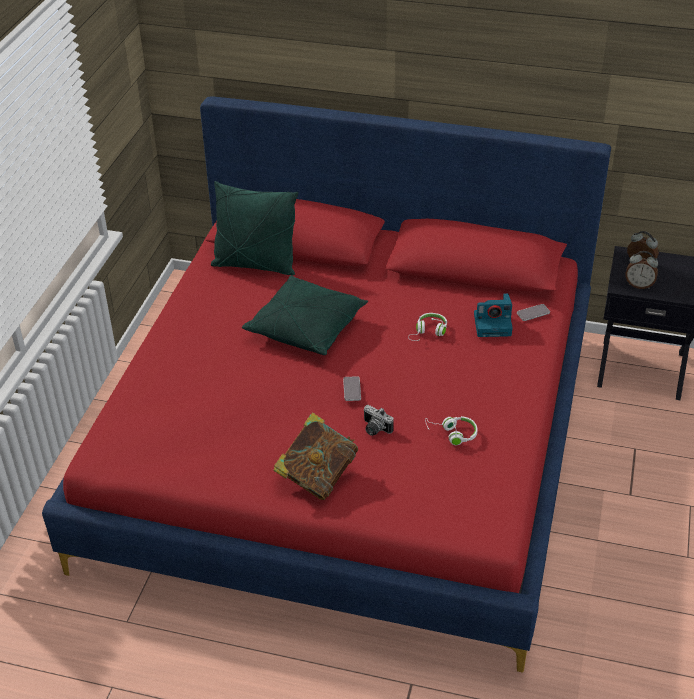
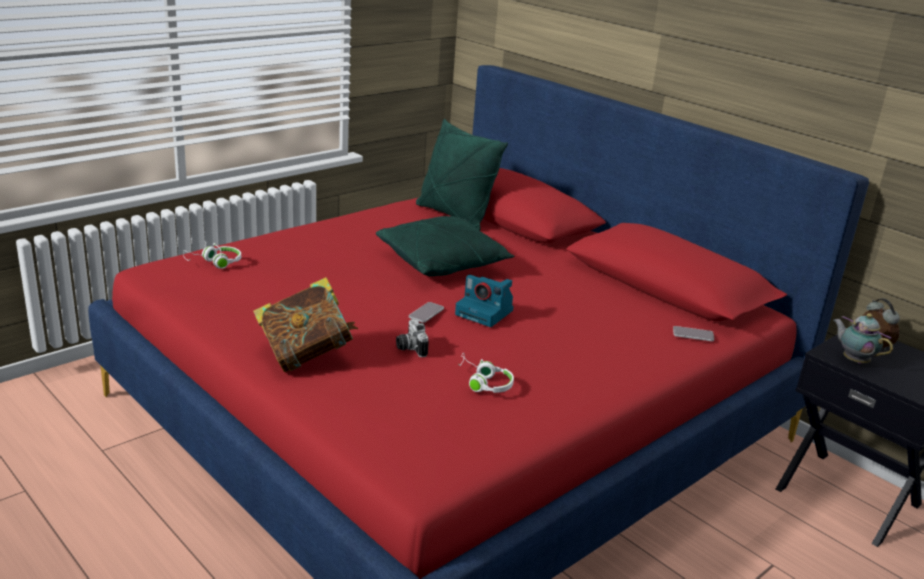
camera: 30 degrees right, 15 degrees down
white headphones [408,313,447,341] -> white headphones moved to [183,243,241,269]
camera [474,293,513,337] -> camera moved to [455,275,513,327]
alarm clock [626,251,658,289] -> teapot [833,313,893,364]

